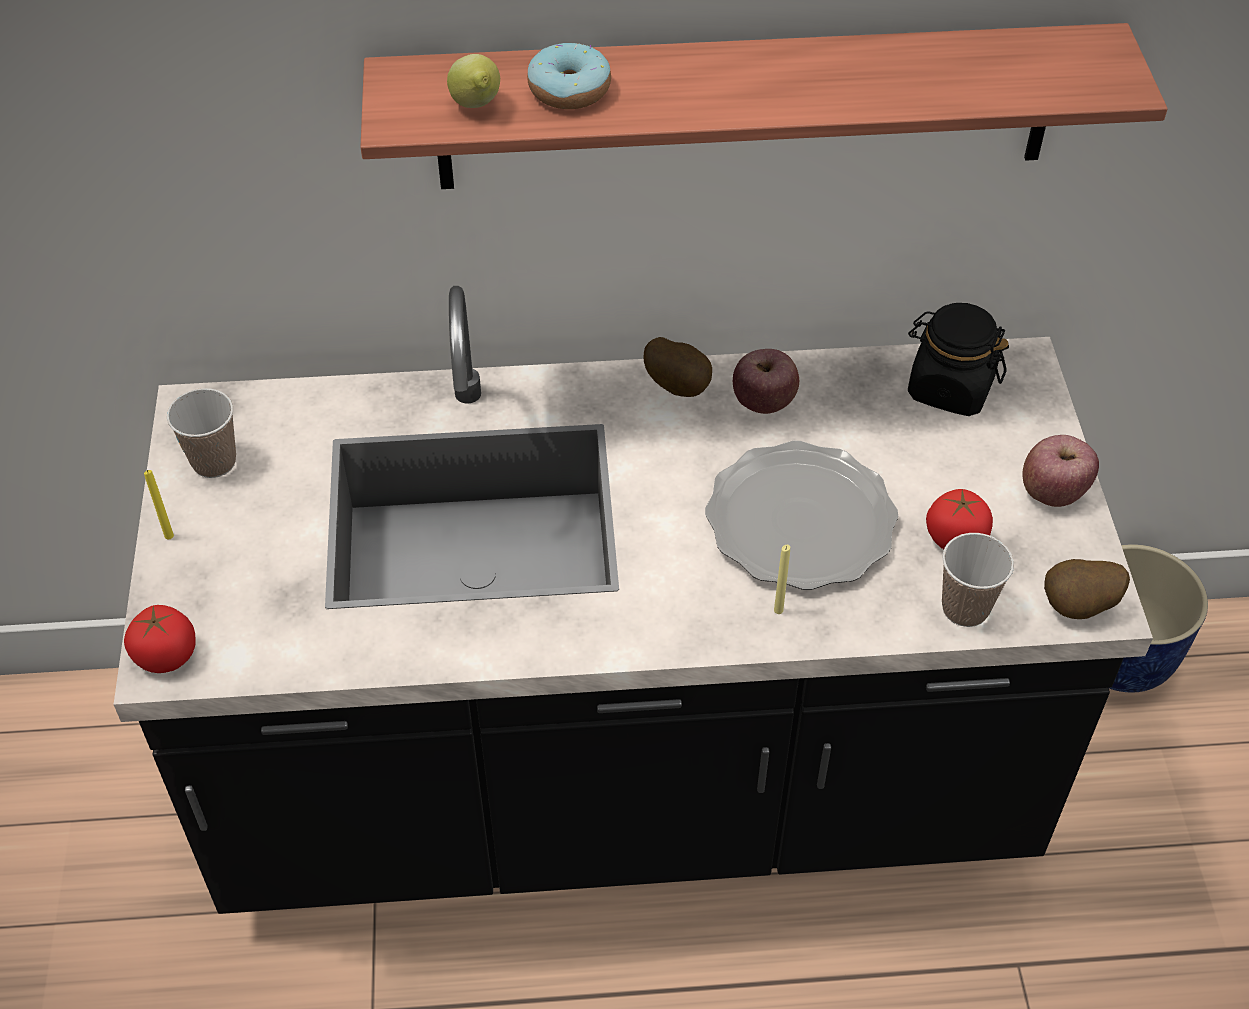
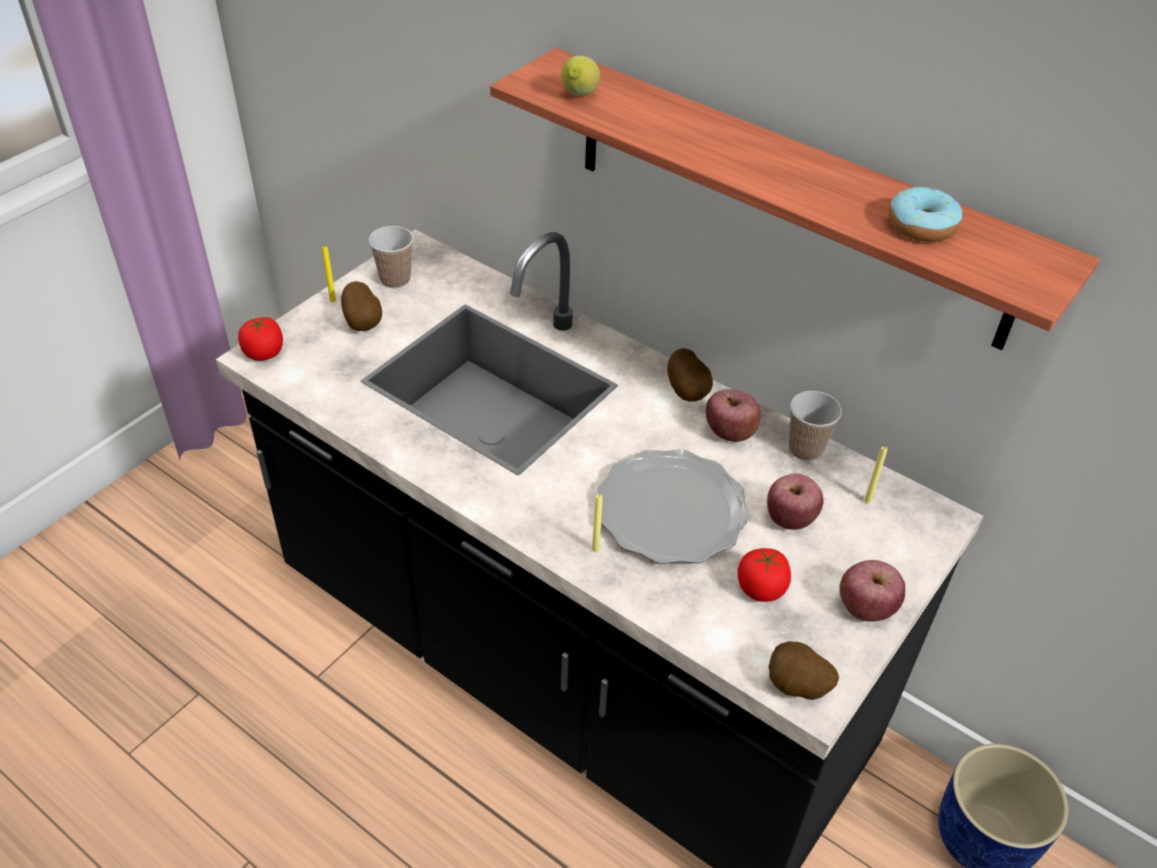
camera: 40 degrees right, 5 degrees down
donut [527,43,611,109] -> donut moved to [889,187,962,242]
black jar [908,303,1009,416] -> yellow candle [864,446,888,504]
cup [942,533,1014,627] -> cup moved to [789,391,842,461]
none -> potato [341,281,382,331]
none -> apple [767,474,823,530]

